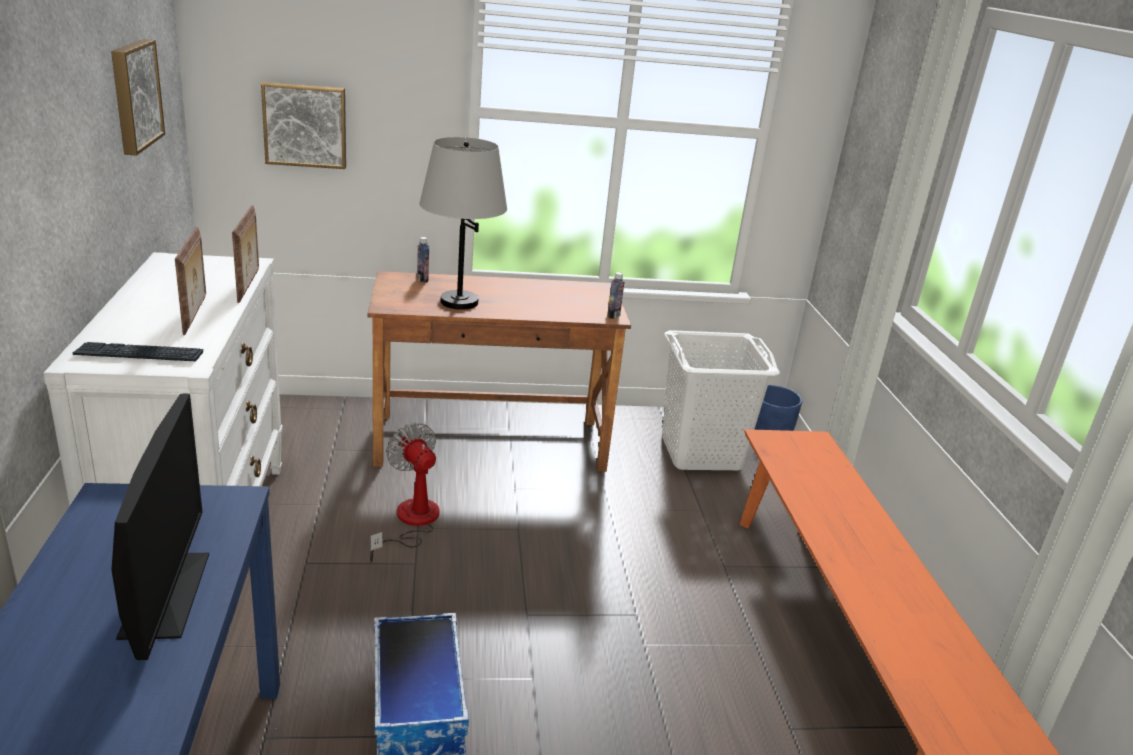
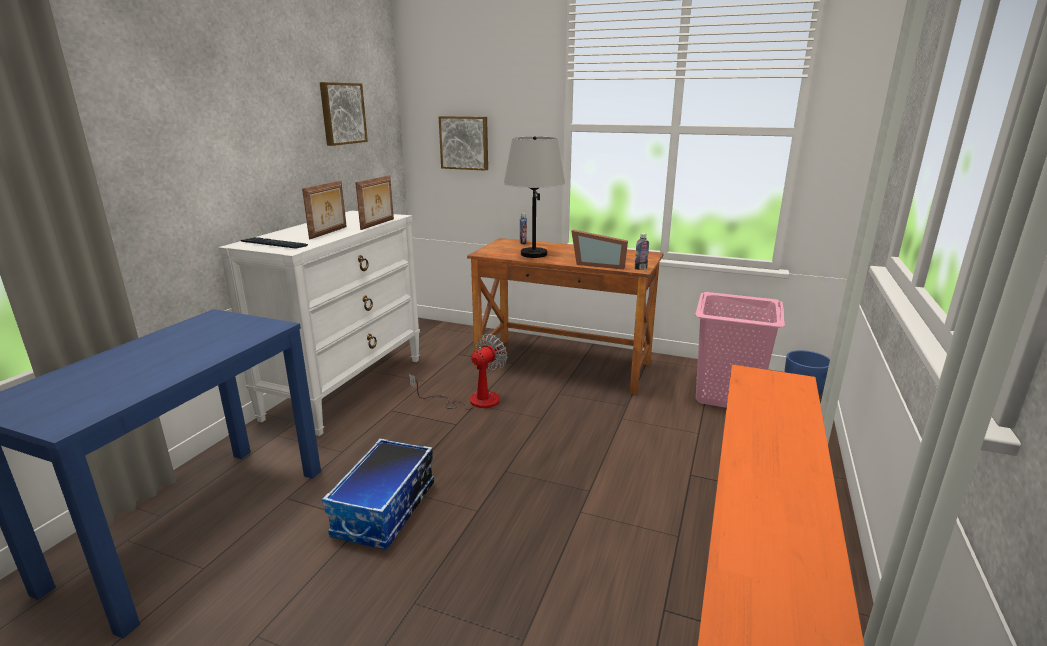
camera: 30 degrees right, 5 degrees down
monitor [111,394,209,660] -> none
fan [370,423,439,563] -> fan turned 45 degrees clockwise [409,334,507,410]
white laundry basket [662,330,780,470] -> pink laundry basket [695,292,785,408]
none -> picture frame [571,230,628,270]

